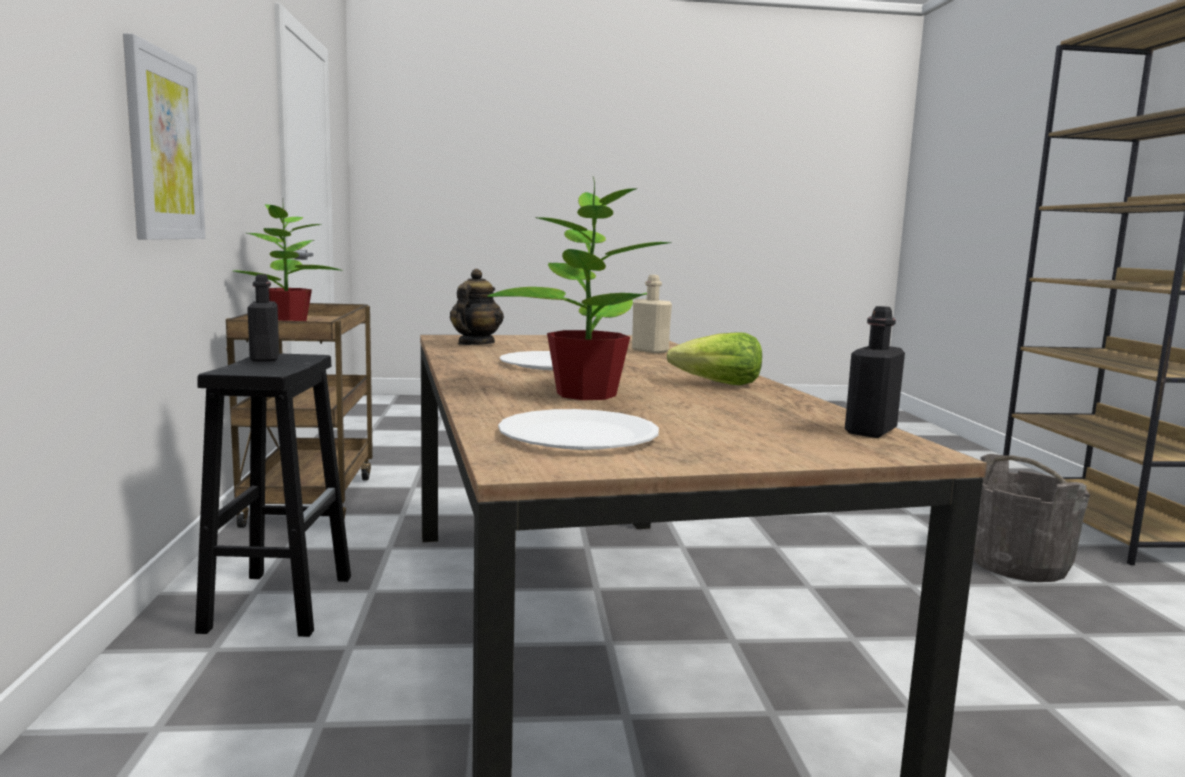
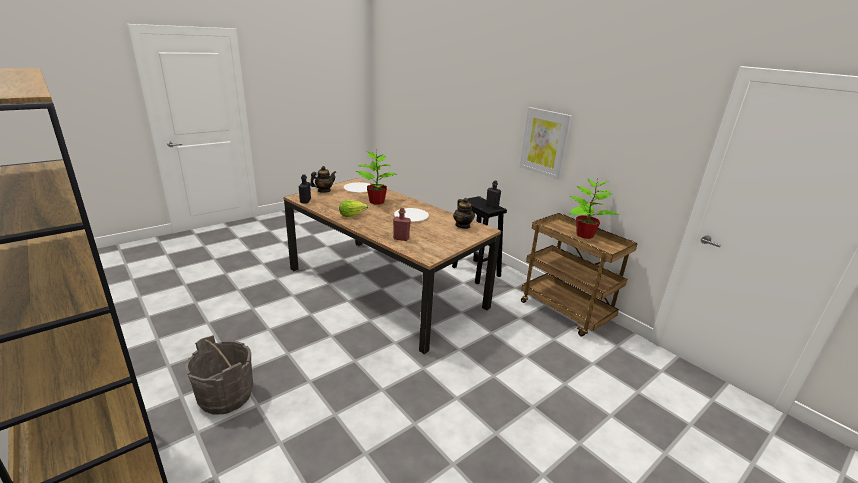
camera: 145 degrees right, 15 degrees up
beige bottle [632,275,672,354] -> red bottle [393,208,411,241]
none -> teapot [310,166,336,193]

